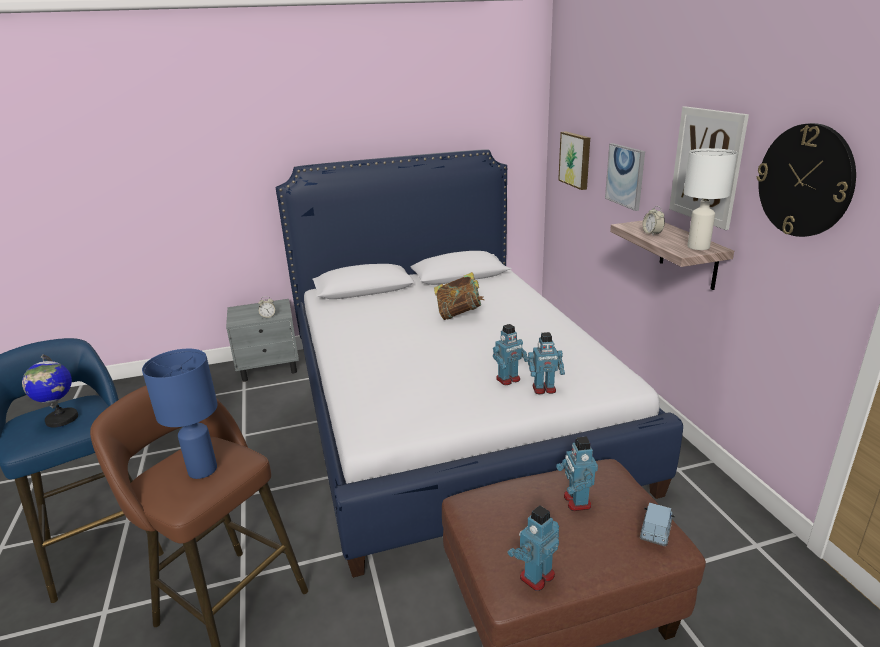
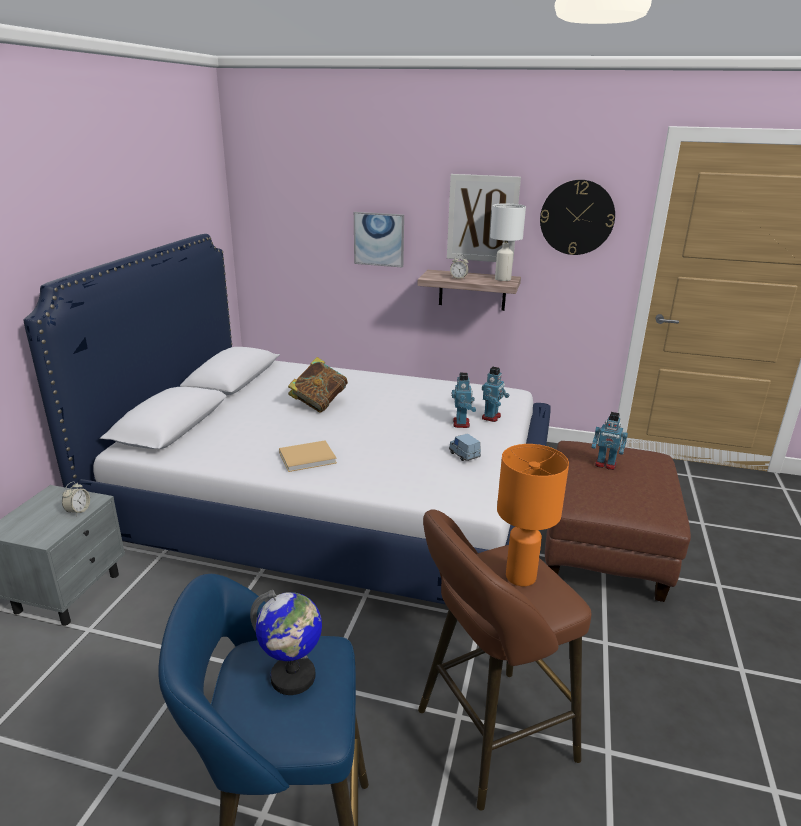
camera: 60 degrees left, 0 degrees up
blue table lamp [142,349,218,479] -> orange table lamp [497,444,569,586]
toy robot [508,505,559,591] -> none
picture [558,132,590,190] -> none
blue toy car [640,502,674,546] -> blue toy car moved to [449,433,481,461]
none -> beige book [279,440,337,472]

